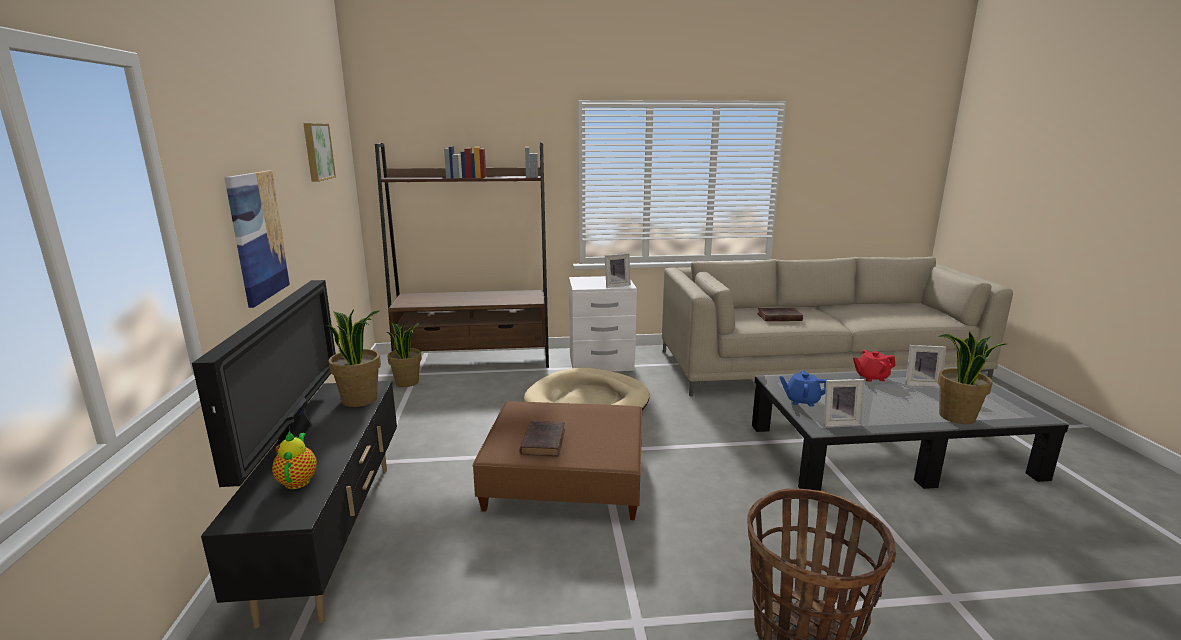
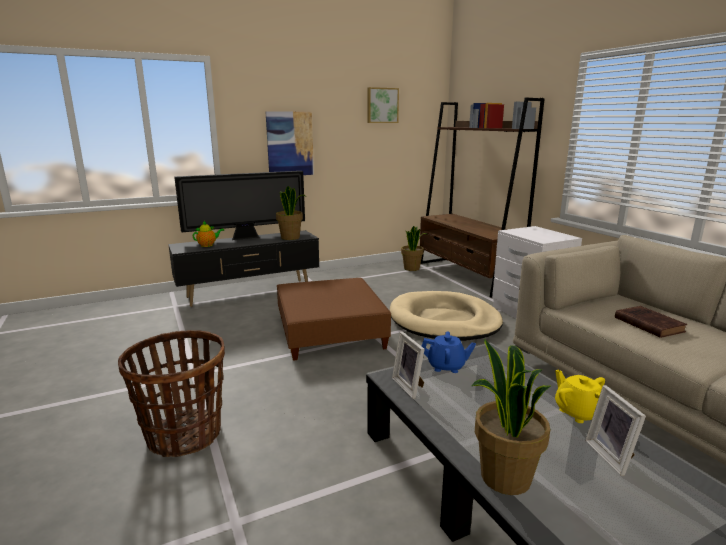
camera: 70 degrees right, 0 degrees up
brown book [520,421,565,457] -> none
picture frame [605,253,631,288] -> none
blue teapot [779,370,827,407] -> blue teapot turned 105 degrees clockwise [422,331,476,373]
red teapot [853,350,896,382] -> yellow teapot [555,370,605,423]

